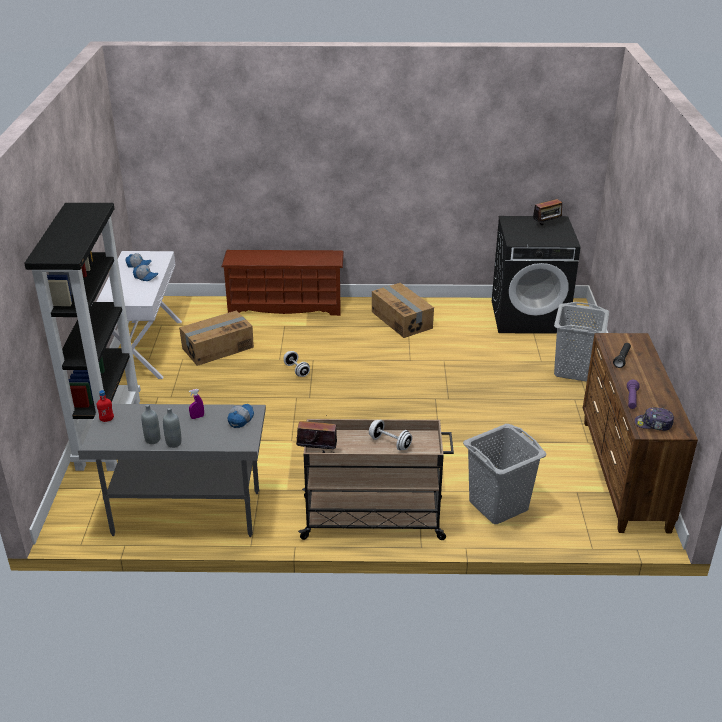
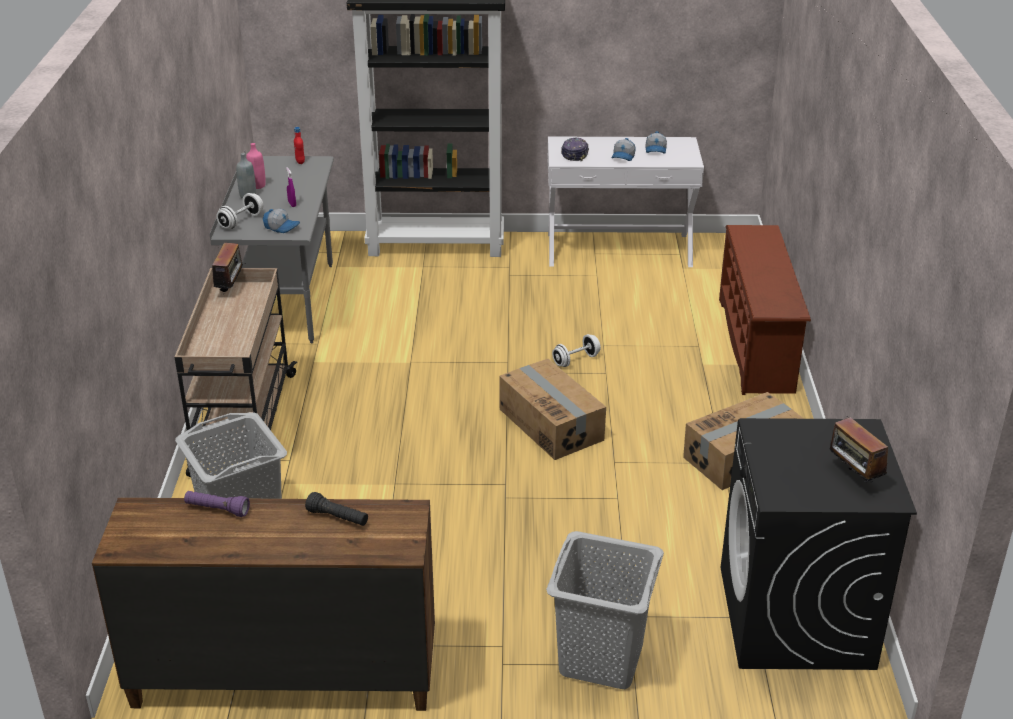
camera: 90 degrees right, 0 degrees up
grey bottle [141,404,160,444] -> pink bottle [246,143,266,189]
cardboard box [179,311,254,366] -> cardboard box moved to [499,359,606,460]
white dumbbell [369,420,412,451] -> white dumbbell moved to [217,193,263,229]
cap [635,407,674,431] -> cap moved to [561,138,589,162]

